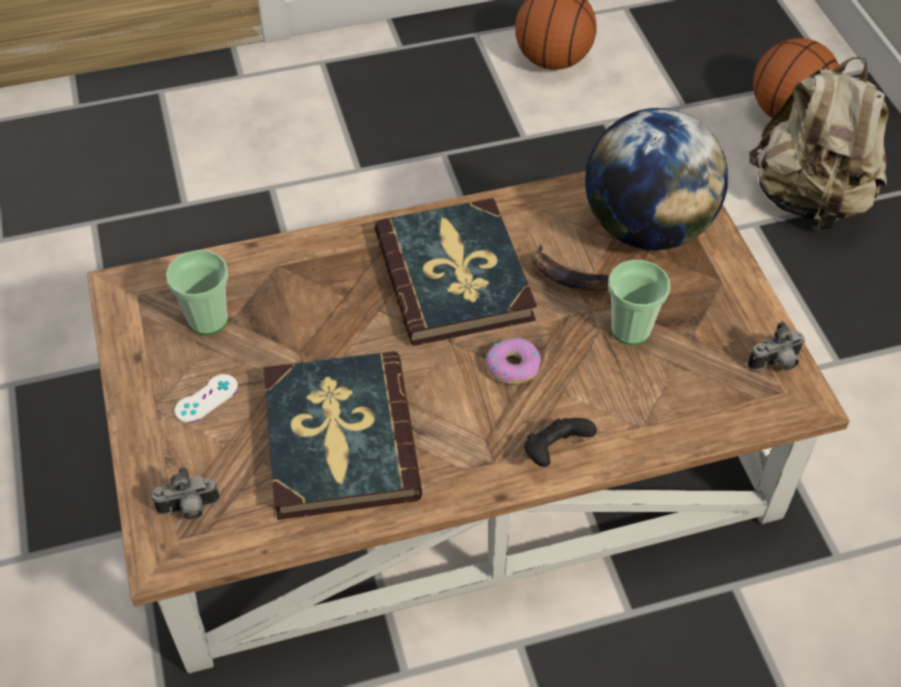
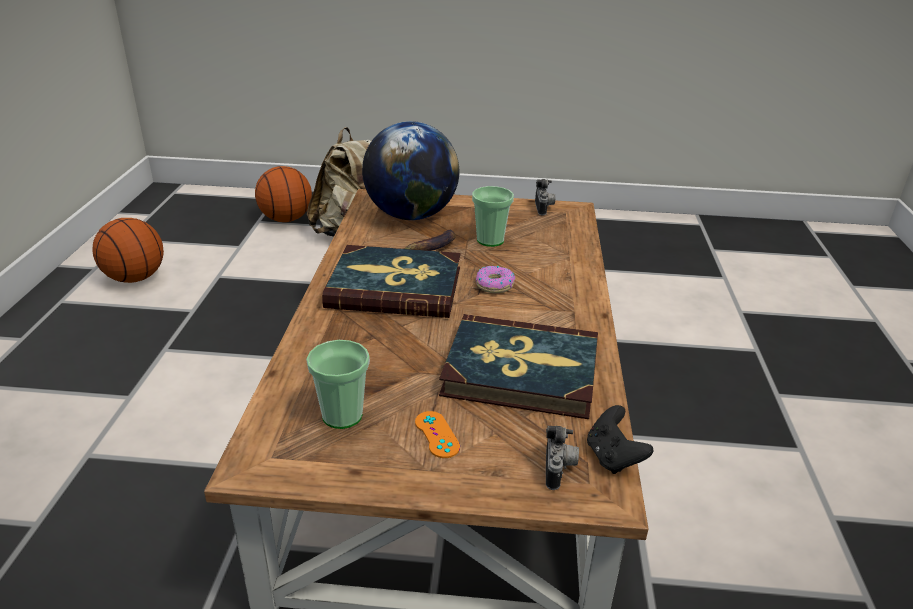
camera: 70 degrees left, 20 degrees down
white game controller [175,374,238,423] -> orange game controller [415,411,460,458]
black game controller [524,418,597,467] -> black game controller moved to [587,405,653,474]

